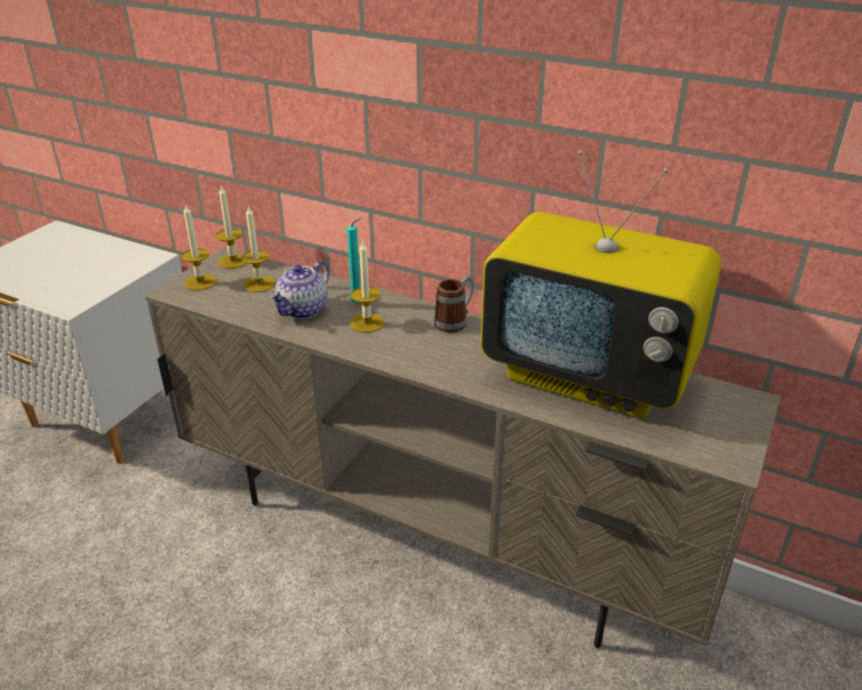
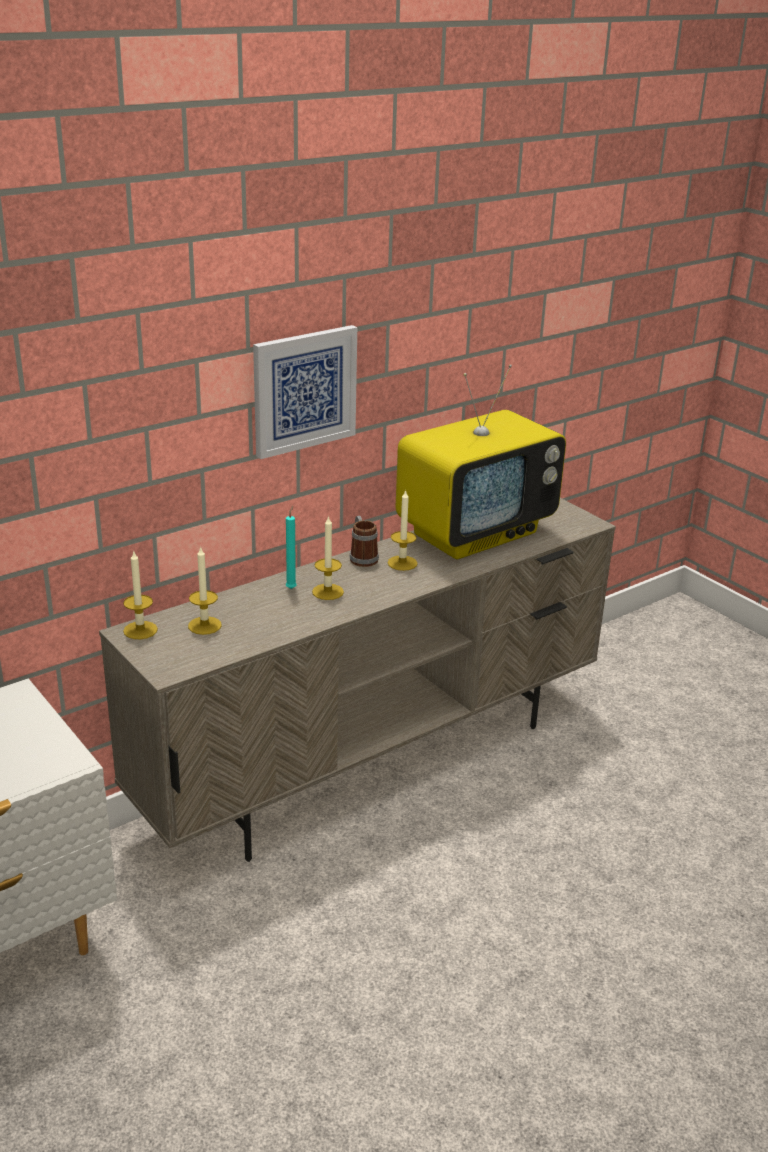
camera: 65 degrees left, 5 degrees down
candle [181,205,216,290] -> candle moved to [387,490,418,571]
teapot [269,260,329,319] -> none
none -> picture [253,325,357,459]

